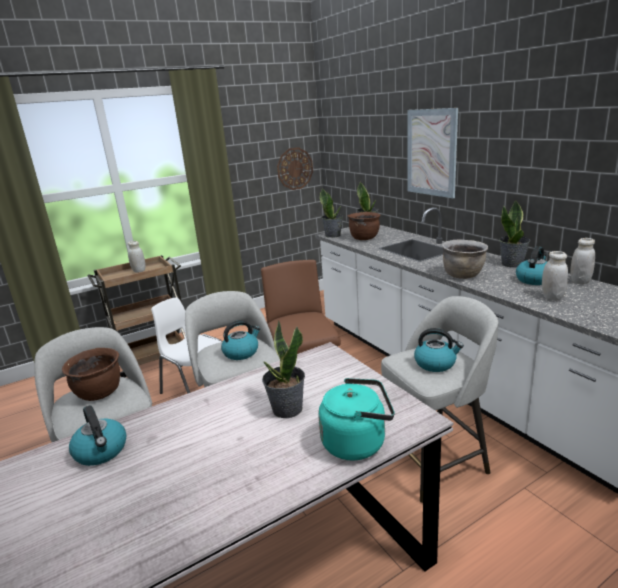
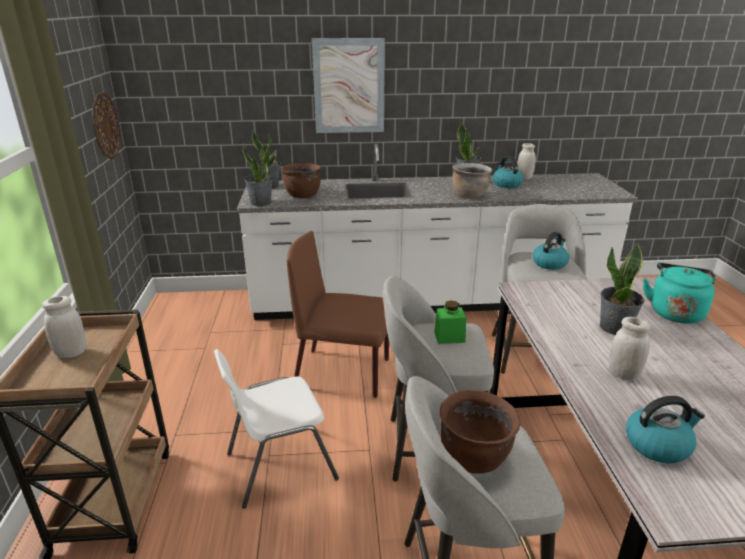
camera: 65 degrees left, 5 degrees up
kettle [221,320,260,360] -> green jar [434,300,466,344]
white jar [542,251,568,301] -> white jar moved to [608,317,650,381]

